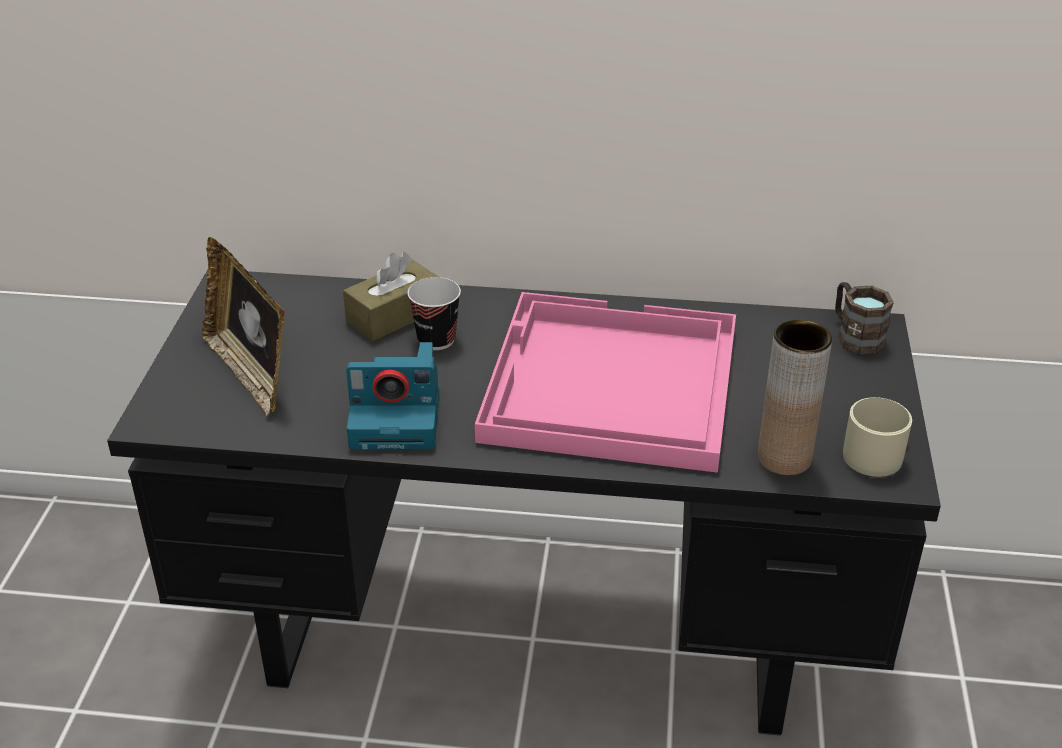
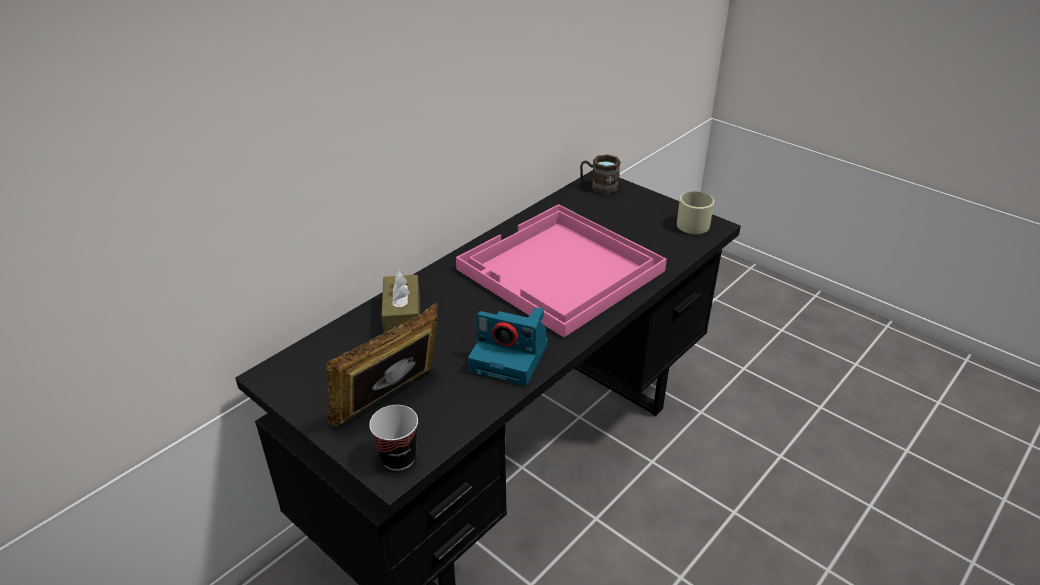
camera: 55 degrees left, 0 degrees up
picture frame [202,237,285,417] -> picture frame turned 135 degrees clockwise [326,304,437,426]
camera [346,342,439,450] -> camera turned 75 degrees clockwise [468,307,548,386]
cup [408,277,461,350] -> cup moved to [369,405,418,471]
brown vase [758,320,832,476] -> none

